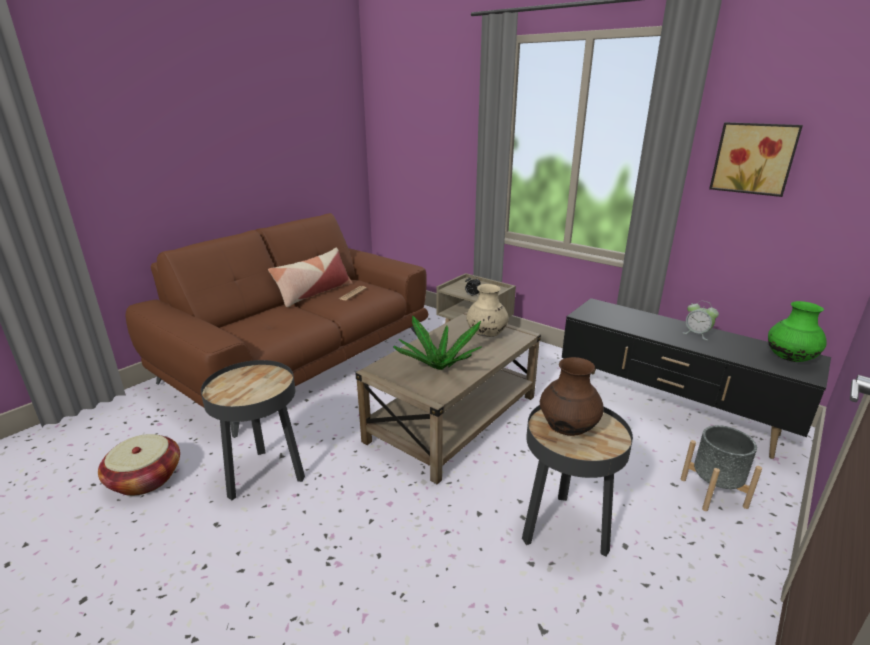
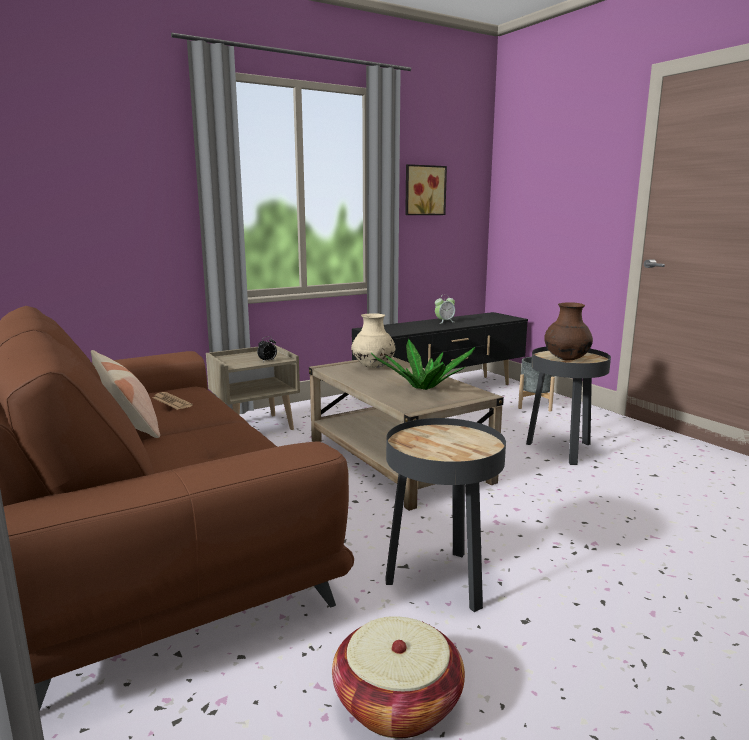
camera: 70 degrees left, 10 degrees down
green vase [768,301,827,362] -> none

